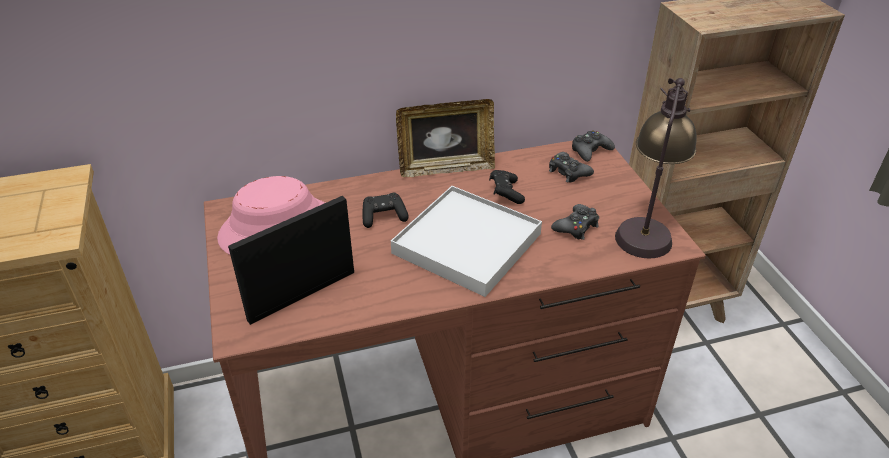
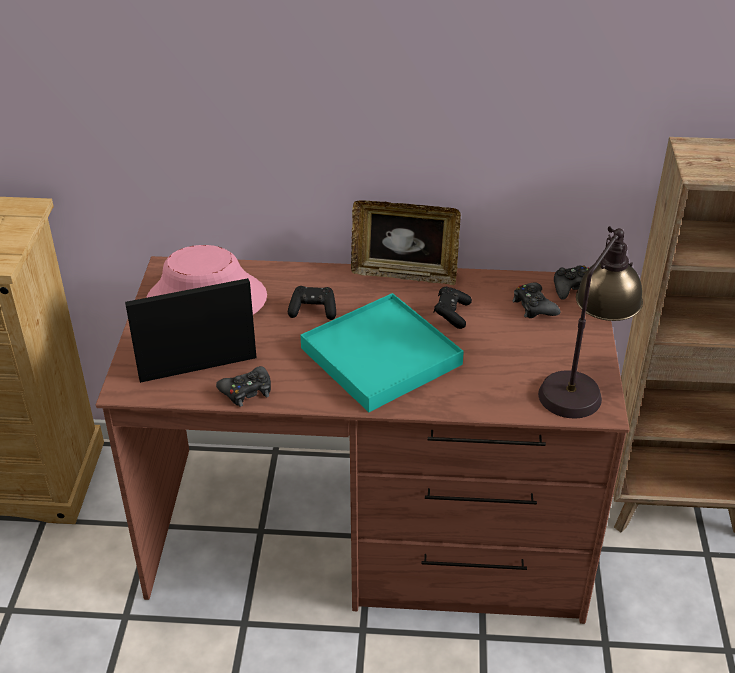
camera: 20 degrees right, 0 degrees up
white tray [391,186,542,297] -> turquoise tray [300,293,464,412]
black game controller [551,204,599,240] -> black game controller moved to [216,366,271,407]

